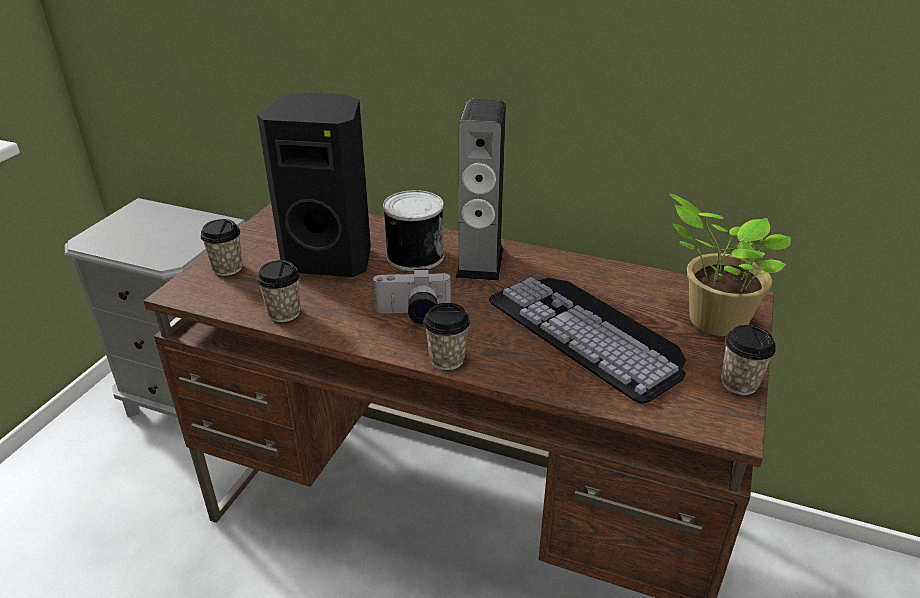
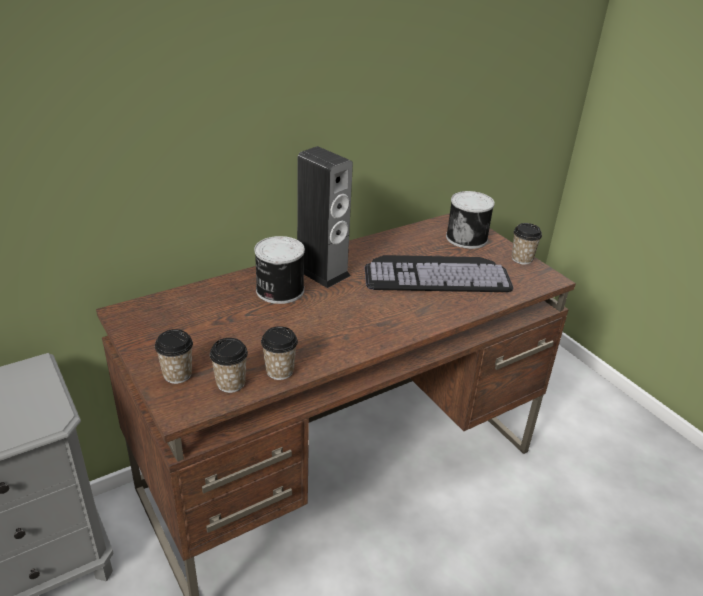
camera: 55 degrees left, 0 degrees up
black speaker [257,93,371,277] -> none
camera [372,268,452,324] -> none
cup [424,303,470,370] -> cup moved to [210,338,248,393]
potted plant [669,194,791,337] -> can [446,191,495,249]

